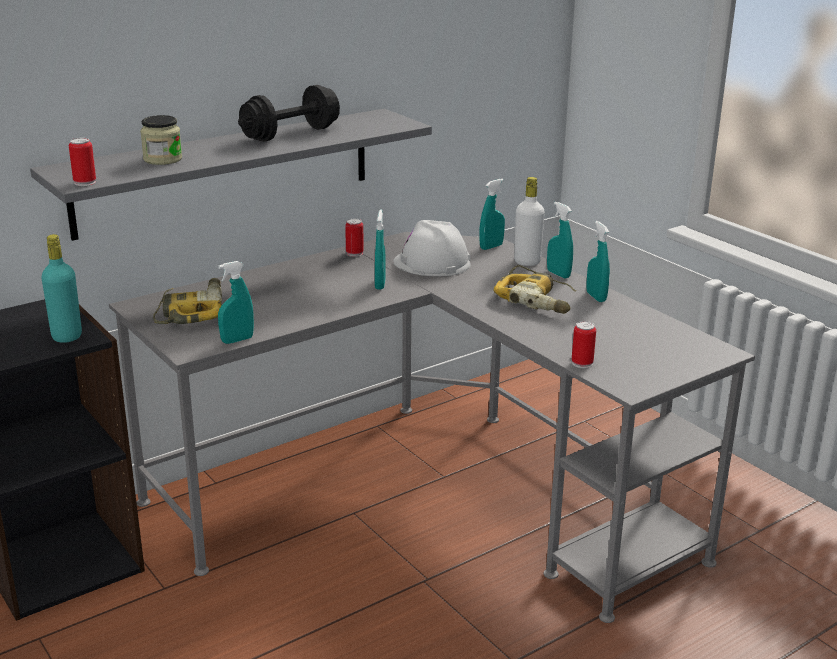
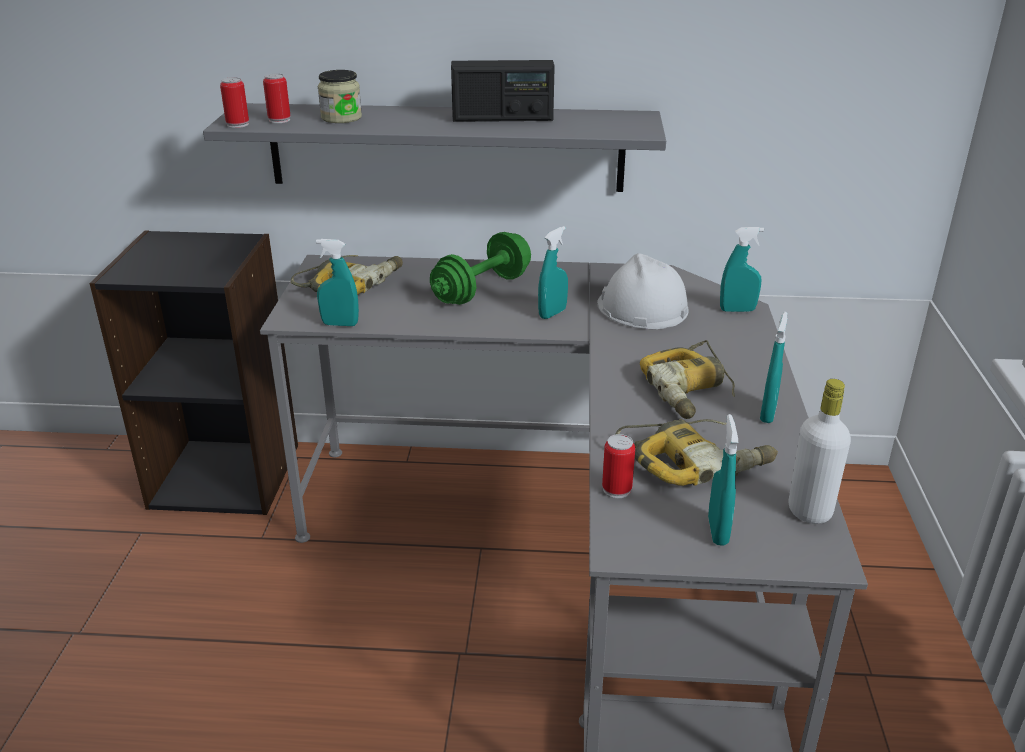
camera: 40 degrees right, 5 degrees up
turquoise bottle [41,234,82,343] -> none
black dumbbell [238,85,340,142] -> radio [451,60,555,122]
can [345,219,364,257] -> can moved to [263,73,290,123]
white bottle [514,177,545,266] -> white bottle moved to [789,379,851,524]
turquoise spray bottle [547,202,573,279] -> turquoise spray bottle moved to [708,414,738,546]
none -> green dumbbell [430,232,531,305]
none -> power drill [615,419,778,486]

